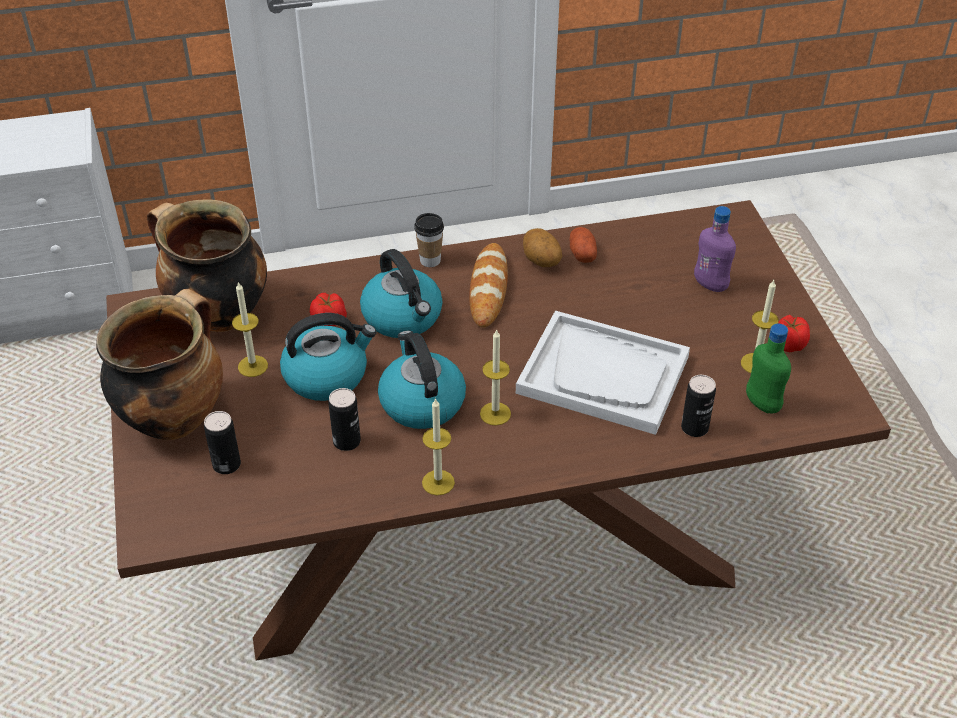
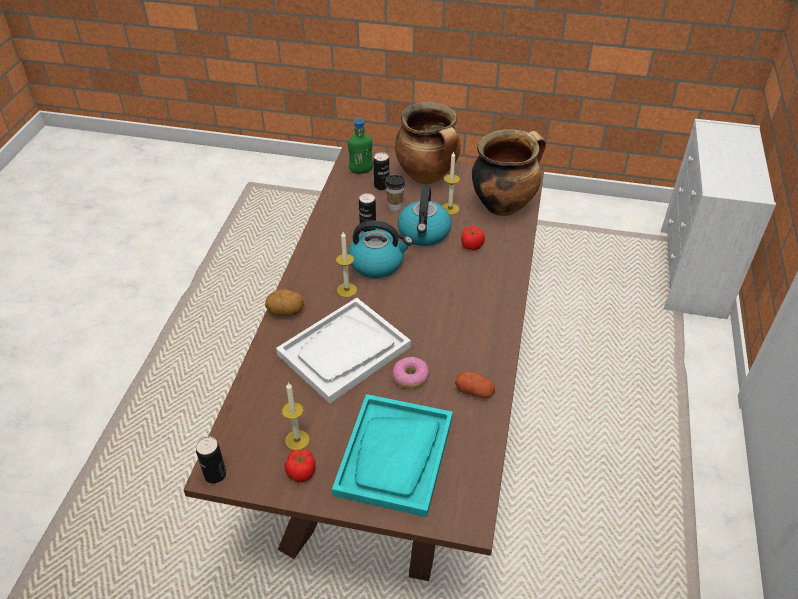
camera: 115 degrees right, 0 degrees up
kettle [360,249,443,338] -> none
cup [414,213,444,267] -> cup moved to [385,175,405,211]
candle [422,398,455,496] -> none
bread [469,243,508,327] -> none
potato [523,228,562,267] -> potato moved to [265,289,304,316]
can [681,375,716,437] -> can moved to [196,436,226,484]
purple bottle [694,206,736,292] -> turquoise tray [332,394,453,517]
green bottle [746,323,791,413] -> green bottle moved to [348,119,373,174]
none -> donut [392,357,429,389]

